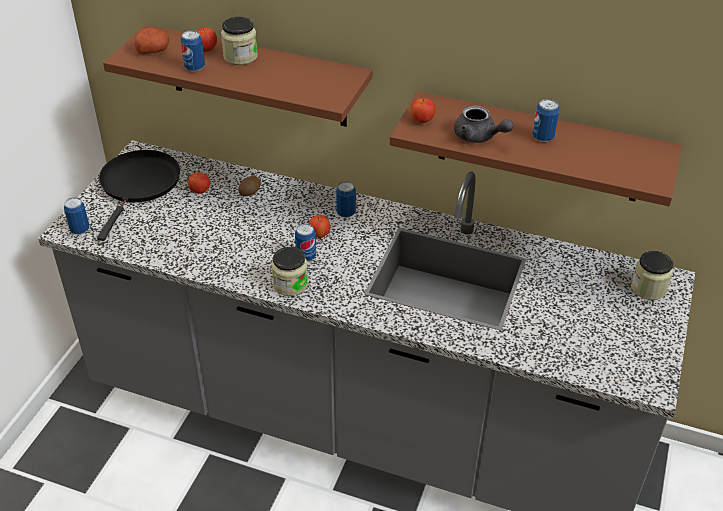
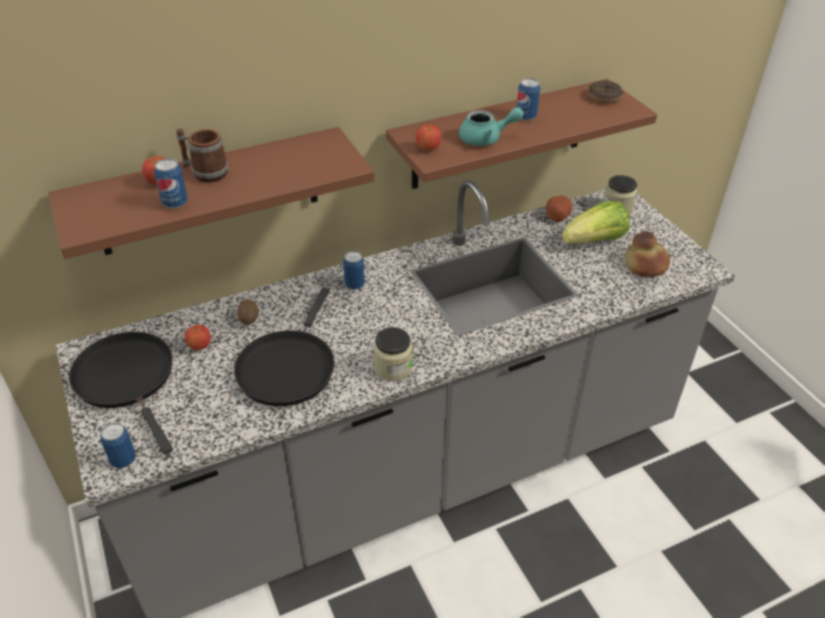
camera: 45 degrees left, 0 degrees up
potato [134,28,169,54] -> potato moved to [546,196,572,222]
jar [221,17,258,65] -> mug [176,129,228,182]
can [295,224,316,261] -> none
apple [308,215,330,238] -> none
grey teapot [454,105,514,143] -> turquoise teapot [459,107,524,146]
none -> black frying pan [234,287,335,406]
none -> lettuce [562,201,630,244]
none -> donut [588,81,623,104]
none -> bread [624,231,670,277]

